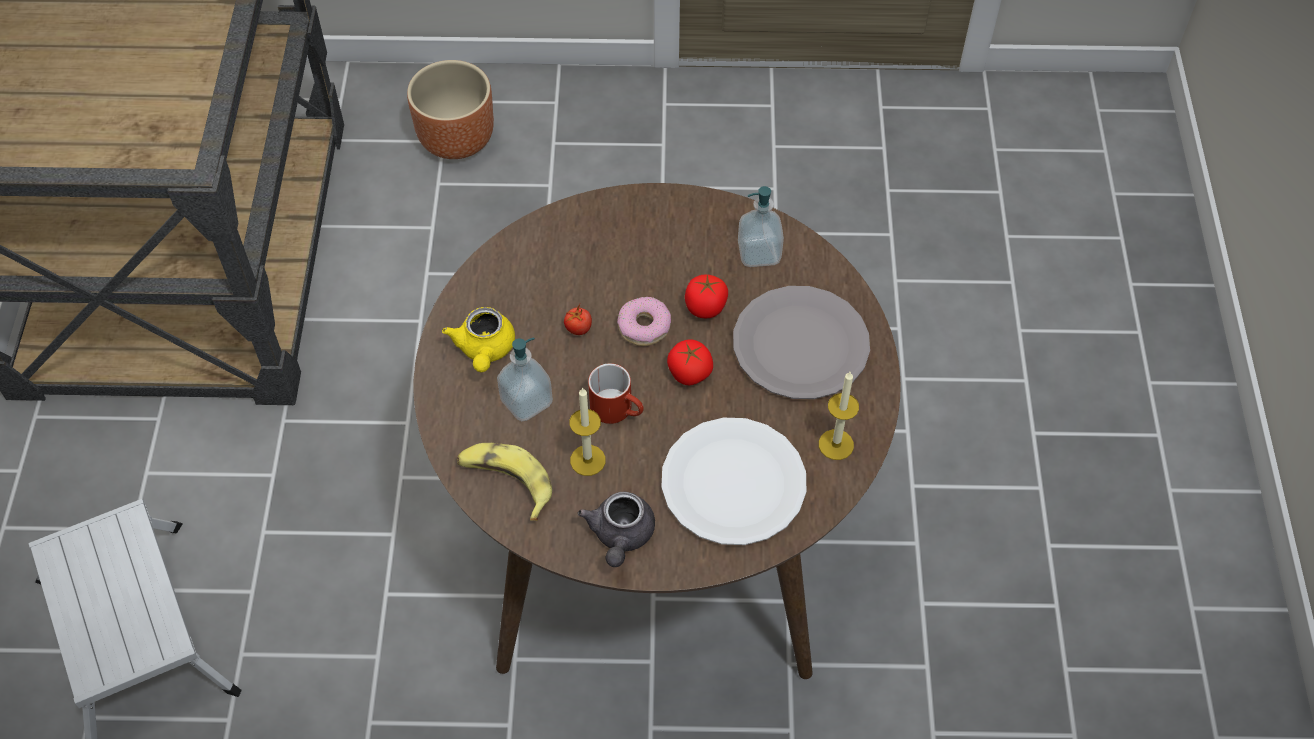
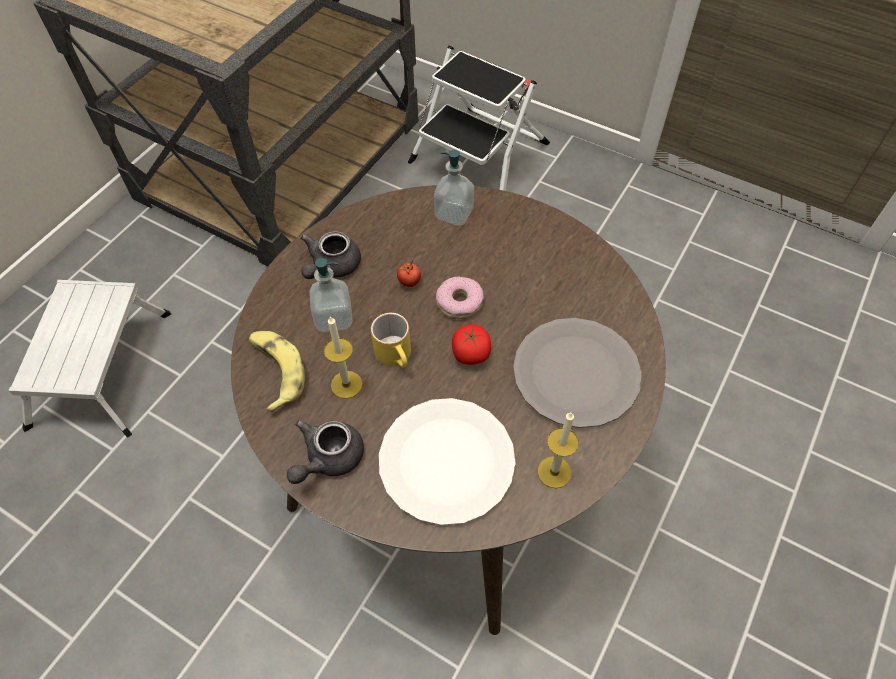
camera: 30 degrees right, 0 degrees up
brown planter [407,60,494,159] -> step ladder [408,46,550,191]
yellow teapot [442,307,515,372] -> grey teapot [301,231,361,279]
red mug [588,363,644,424] -> yellow mug [371,313,411,368]
tomato [685,274,728,318] -> none
soap dispenser [738,186,784,267] -> soap dispenser moved to [434,150,474,226]

